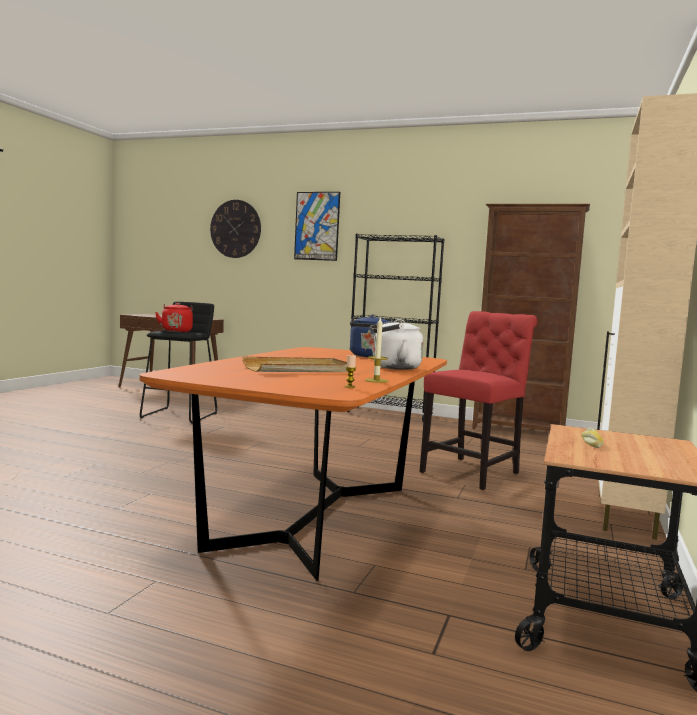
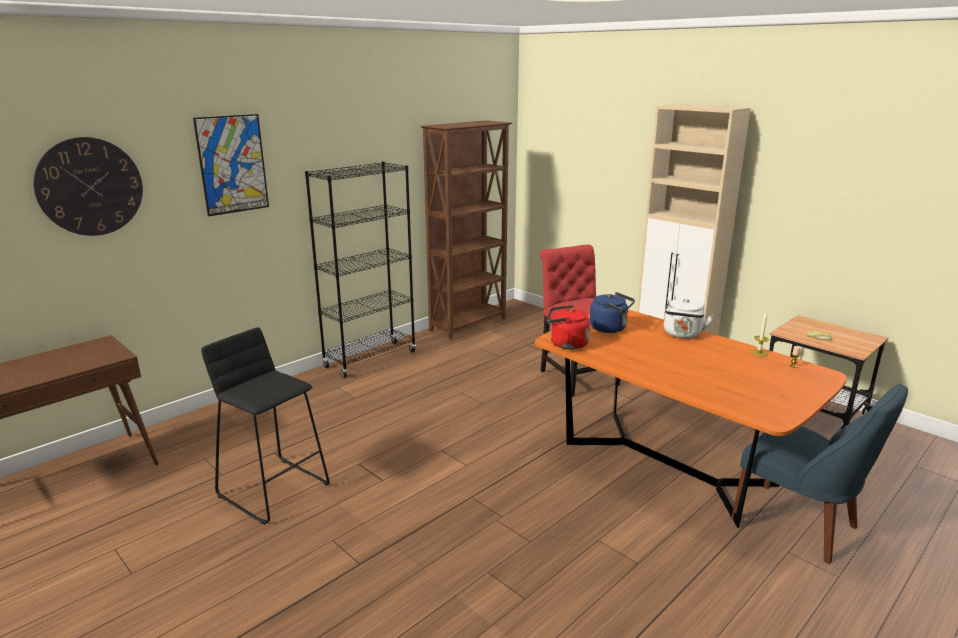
camera: 65 degrees left, 15 degrees up
red kettle [155,303,193,332] -> red kettle moved to [547,305,591,350]
beige tray [242,357,348,372] -> none
none -> blue chair [731,384,908,564]

